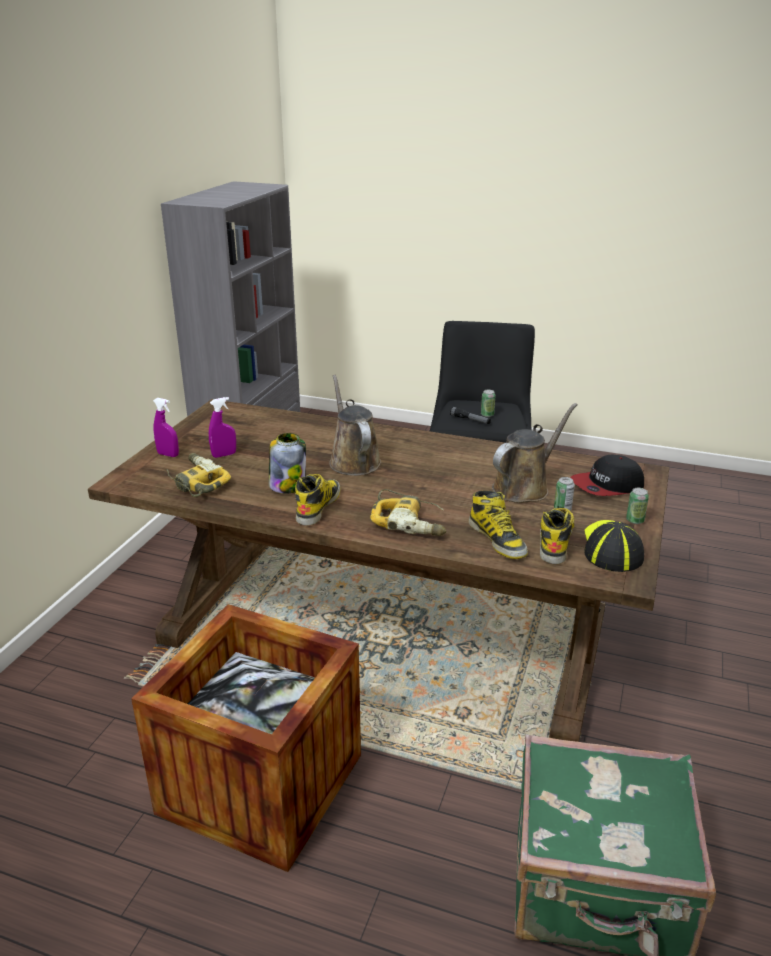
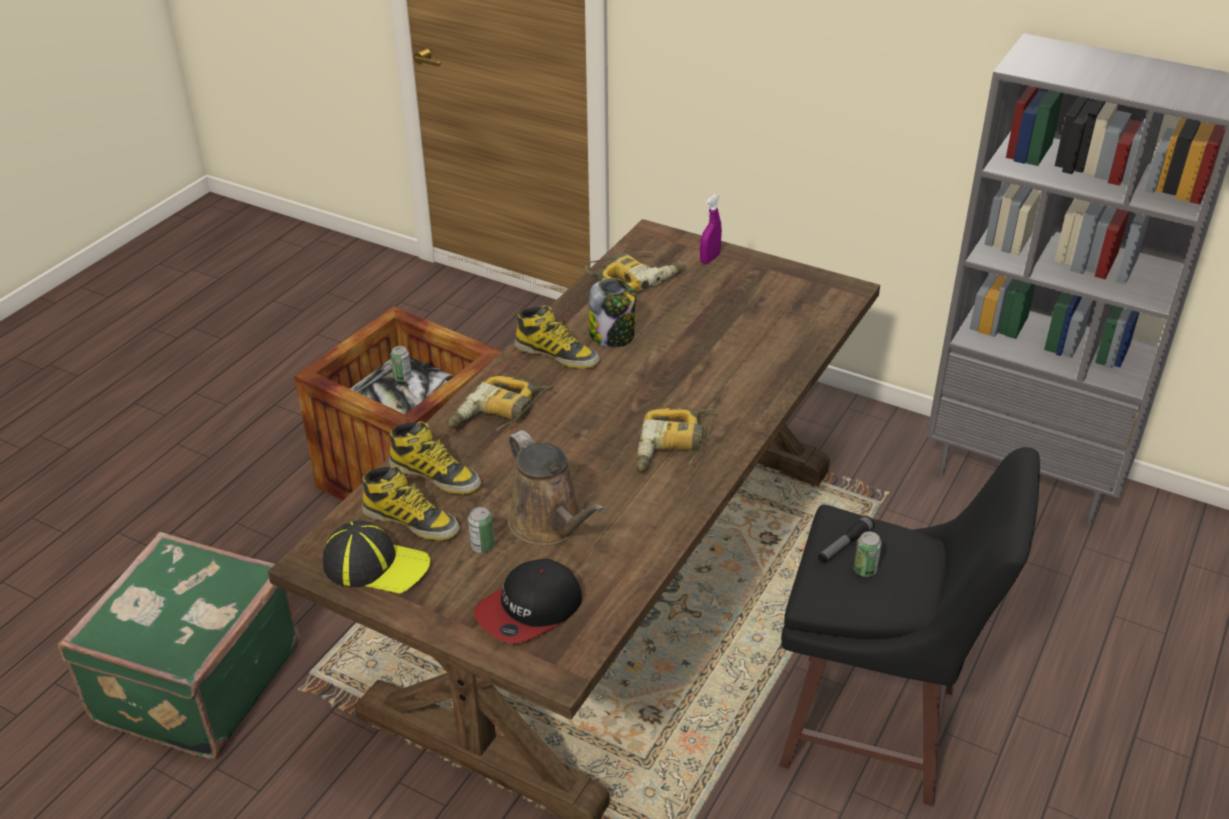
camera: 100 degrees right, 10 degrees up
purple spray bottle [209,397,236,458] -> none
brown watering can [329,375,381,476] -> none
boot [469,490,528,559] -> boot turned 135 degrees counterclockwise [389,421,481,494]
cap [571,455,644,496] -> cap turned 120 degrees counterclockwise [474,559,582,643]
can [626,488,649,524] -> can moved to [390,346,412,382]
none -> power drill [636,408,714,472]

